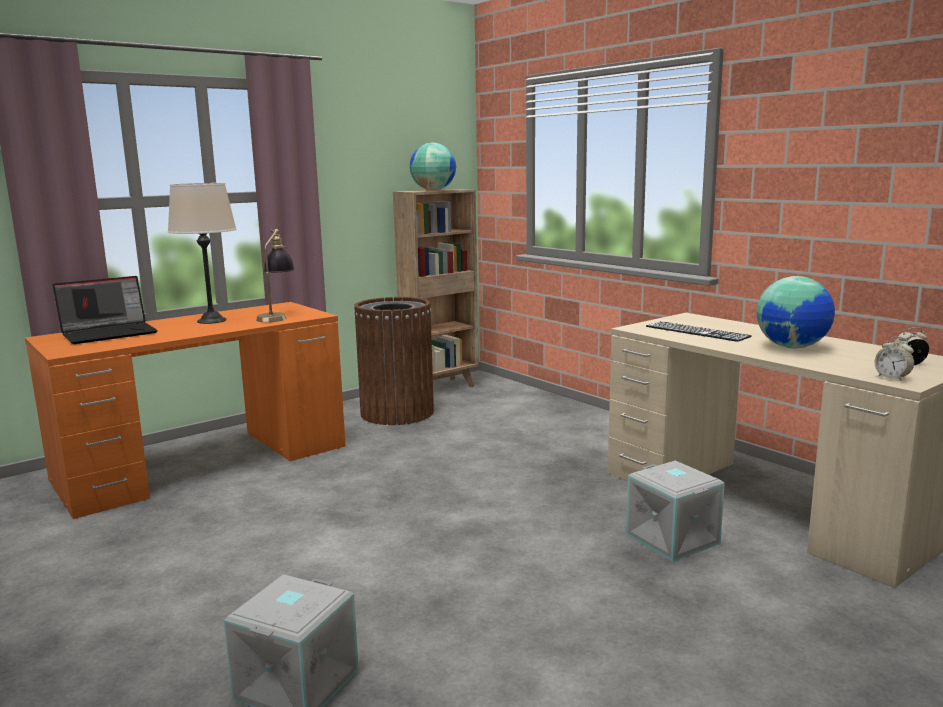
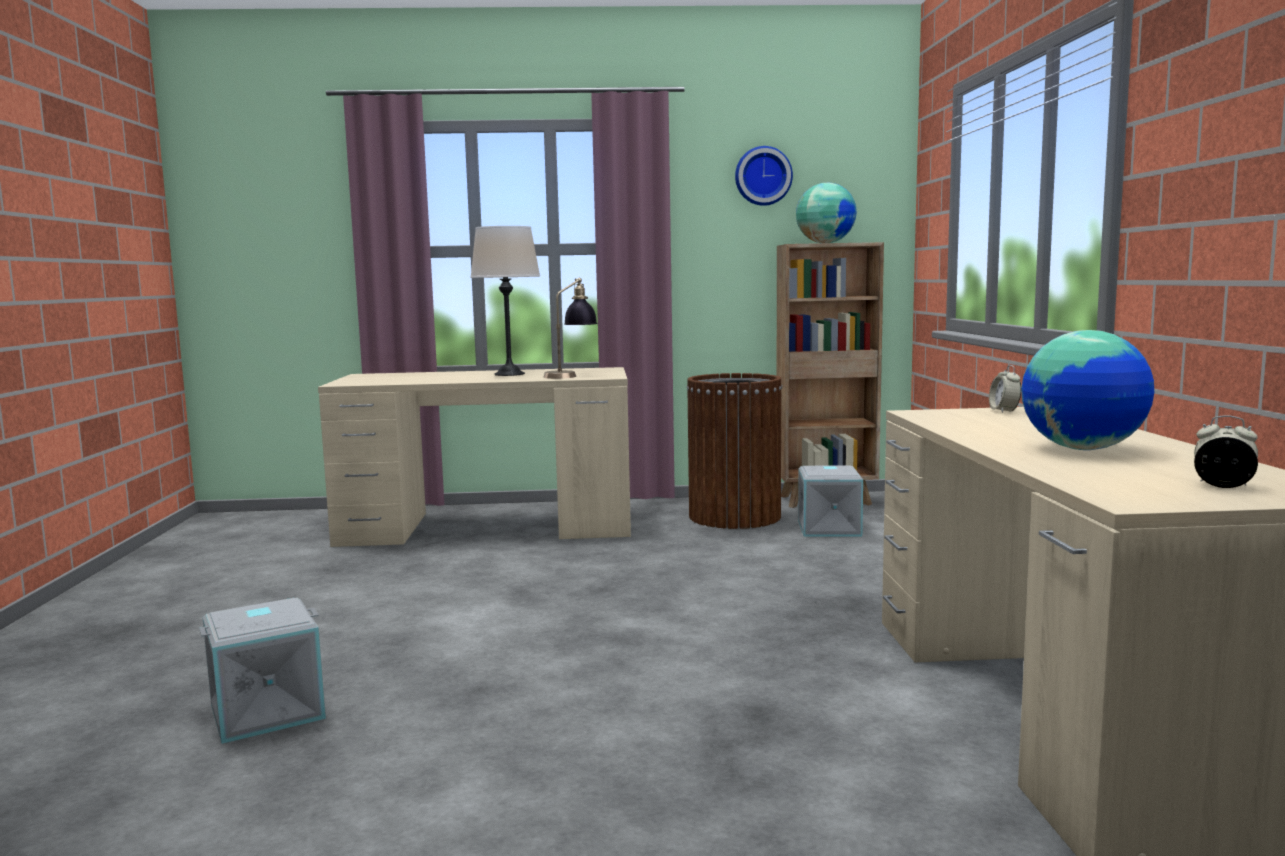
camera: 35 degrees right, 5 degrees down
orange desk [25,302,345,519] -> beige desk [318,367,631,547]
laptop [53,276,158,344] -> none
grey storage box [626,461,725,562] -> grey storage box moved to [798,465,863,536]
keyboard [646,321,752,342] -> none
alarm clock [875,337,914,381] -> alarm clock moved to [989,365,1021,413]
none -> wall clock [735,146,793,206]

